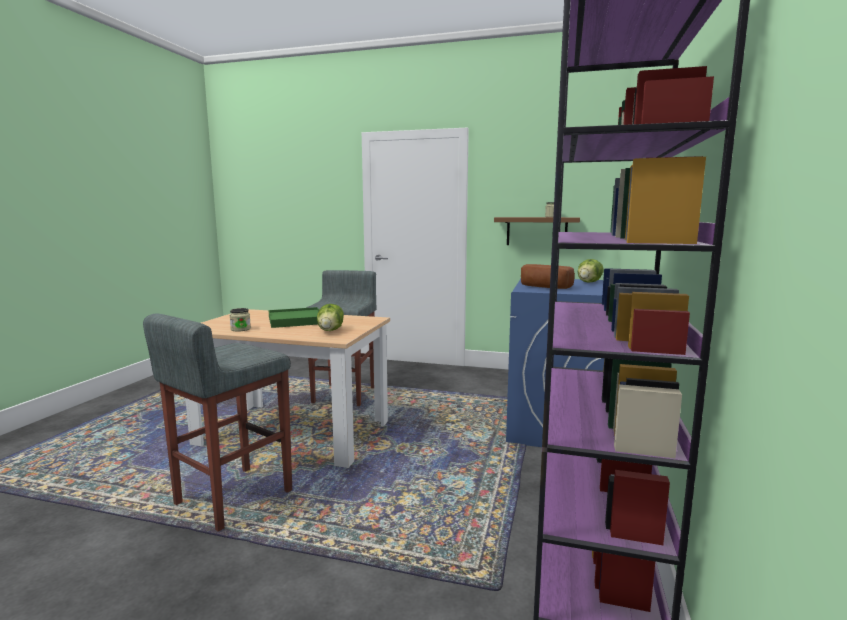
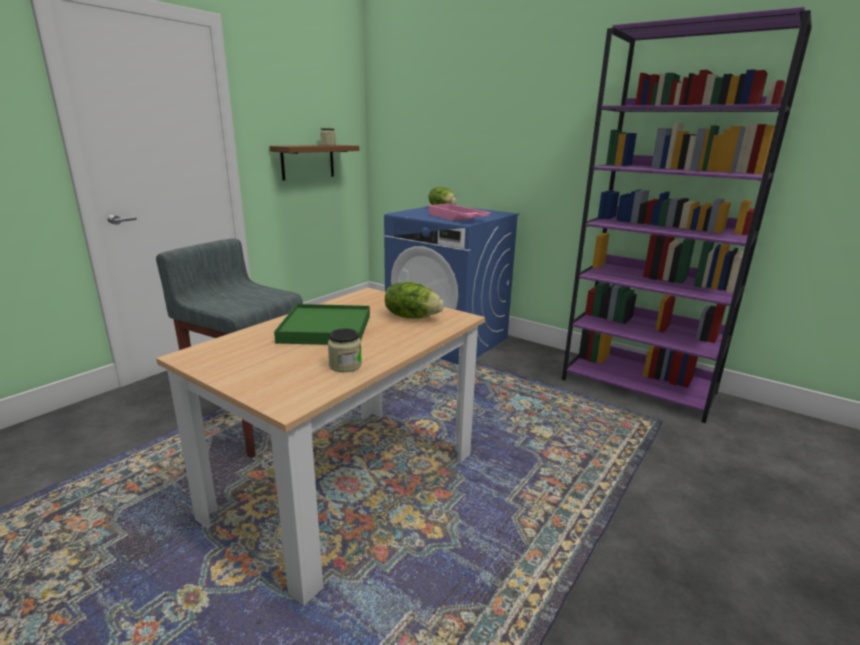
camera: 70 degrees left, 10 degrees up
grey stool [143,313,292,532] -> none
bread [521,264,575,289] -> pink tray [427,204,491,221]

